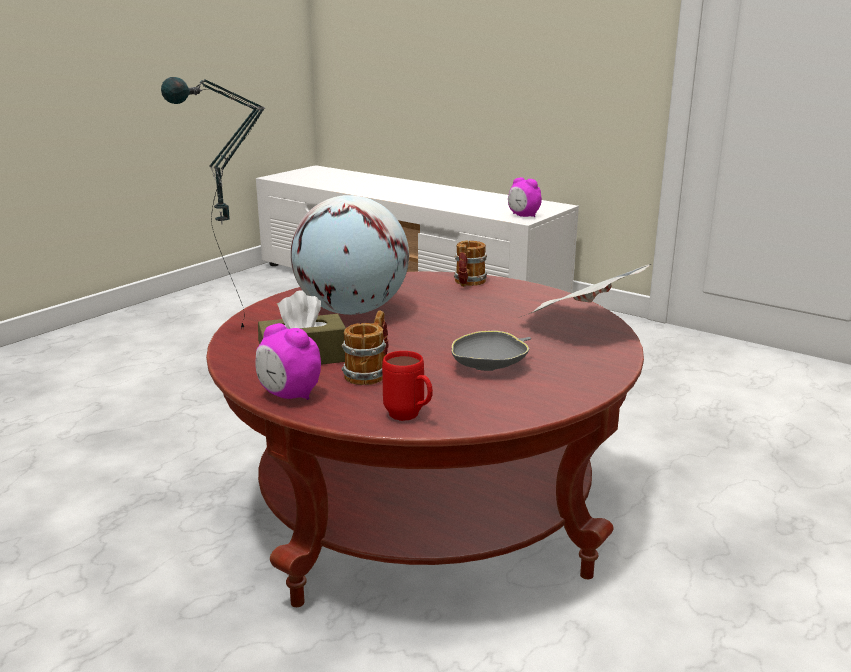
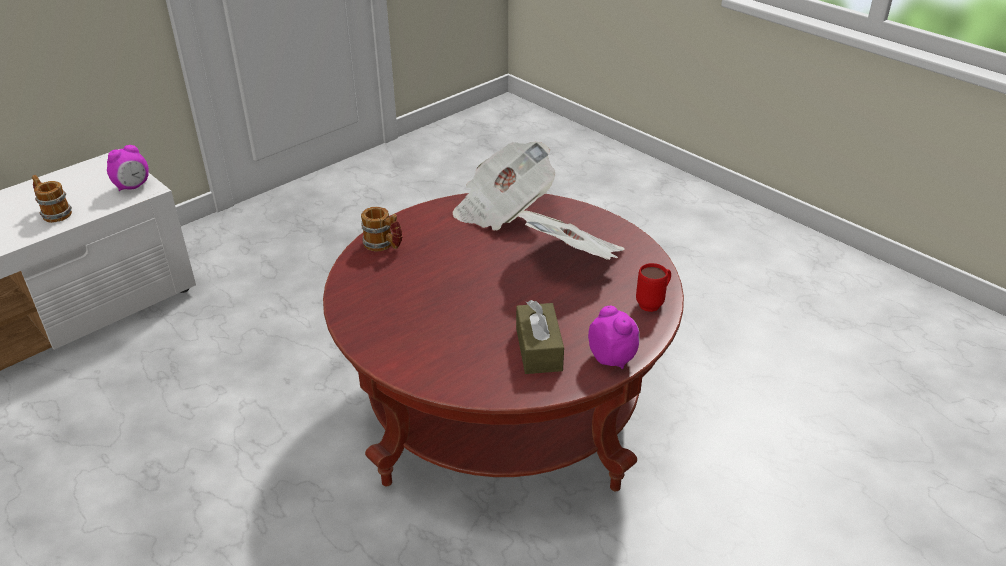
camera: 80 degrees left, 15 degrees up
table lamp [161,77,265,328] -> none
alarm clock [255,323,321,400] -> alarm clock turned 75 degrees counterclockwise [588,306,640,369]
globe [290,195,409,315] -> none
mug [342,311,388,385] -> mug moved to [32,175,72,223]
grey bowl [452,331,531,371] -> newspaper [518,211,625,260]

